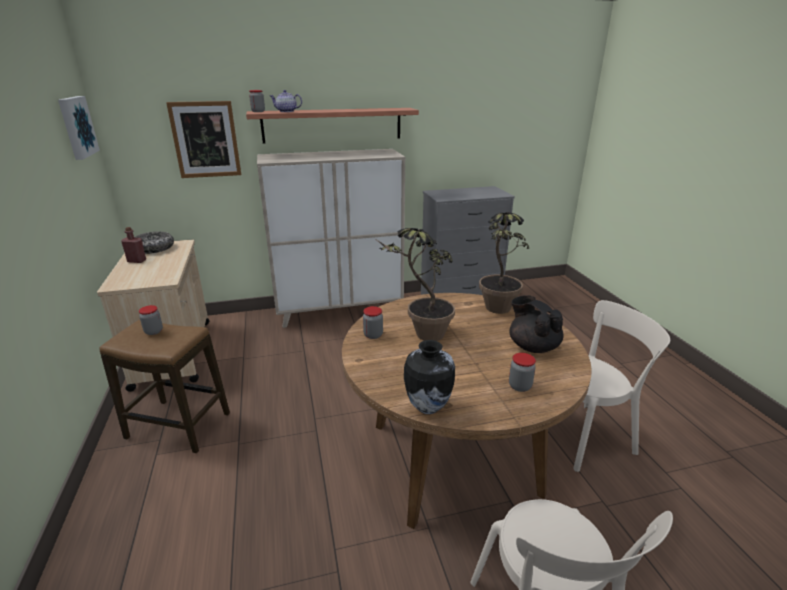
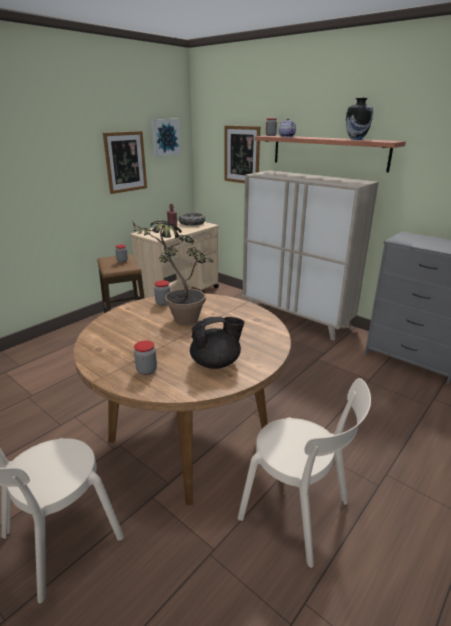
camera: 55 degrees right, 0 degrees up
vase [404,340,455,414] -> vase moved to [346,98,373,140]
potted plant [479,212,529,314] -> none
black teapot [509,295,563,353] -> black teapot turned 45 degrees clockwise [190,317,245,369]
none -> picture [103,131,147,194]

